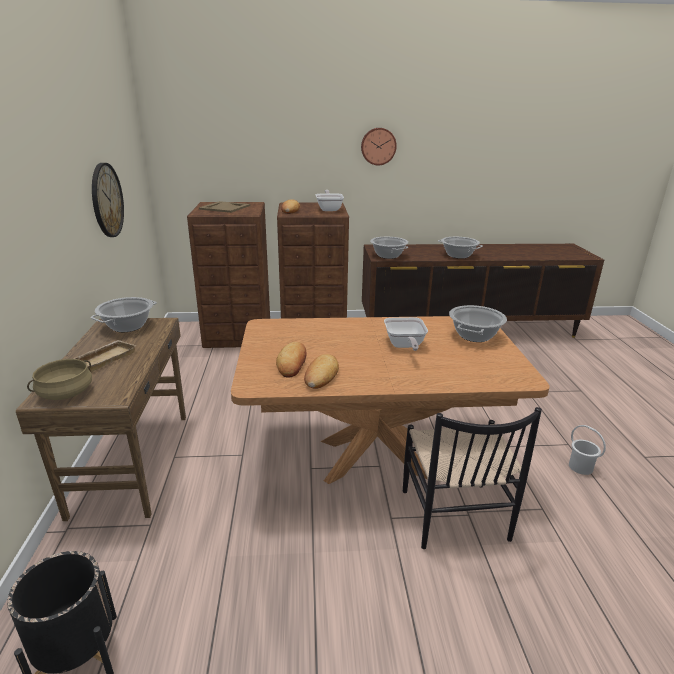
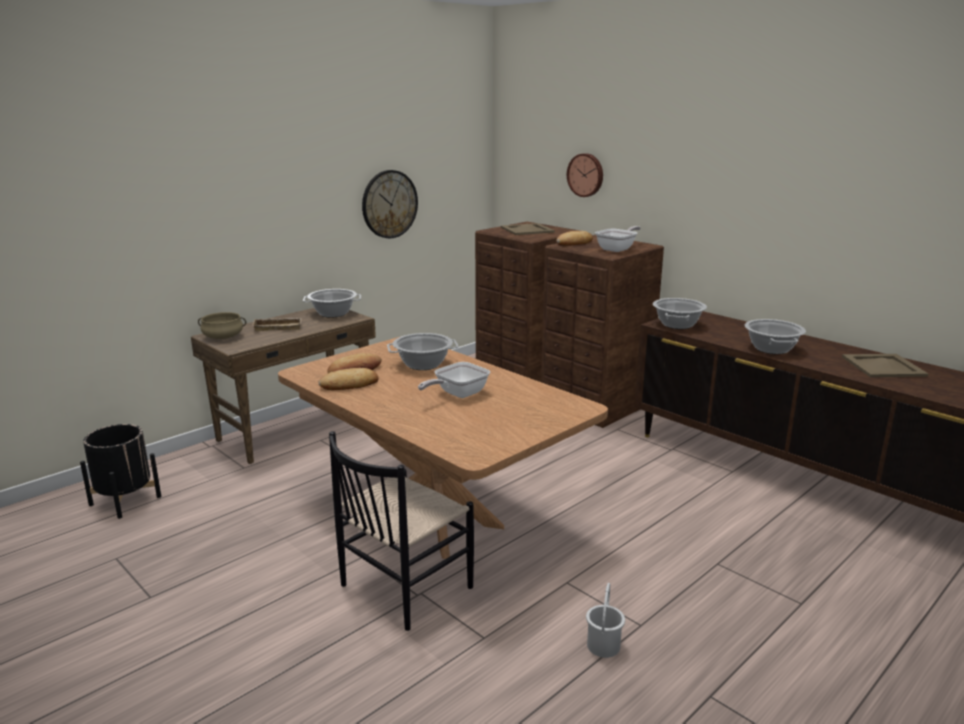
camera: 50 degrees right, 5 degrees down
wall clock [361,128,397,165] -> wall clock moved to [567,153,603,197]
cooking pot [449,305,507,342] -> cooking pot moved to [387,333,459,370]
none -> beige tray [842,354,928,377]

